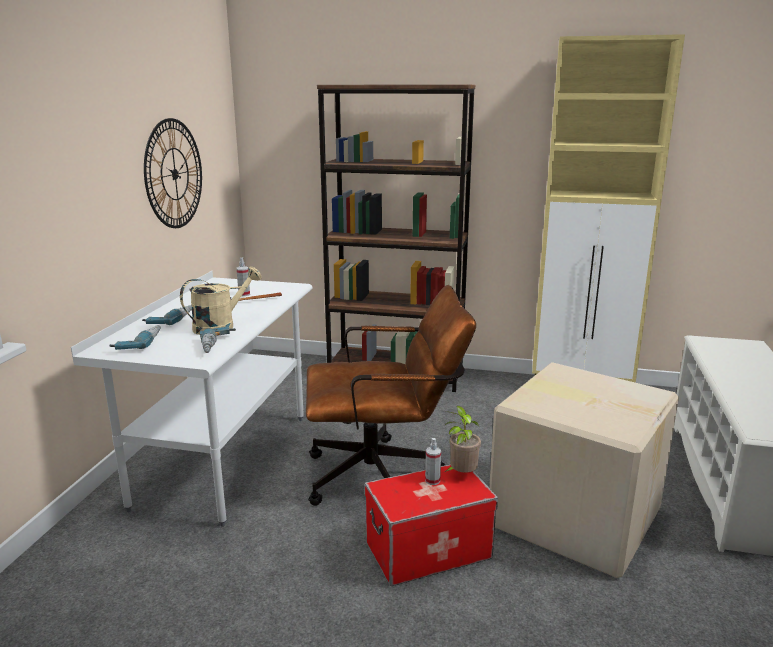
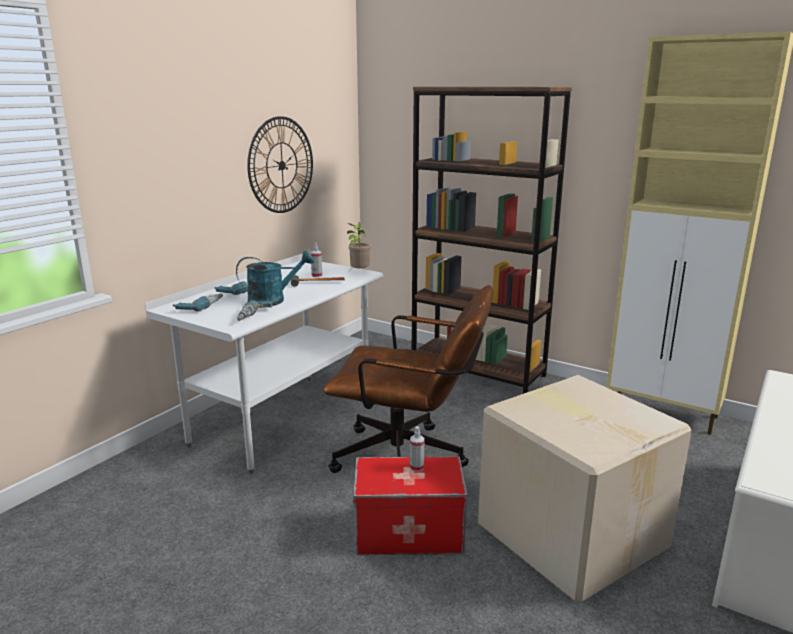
camera: 20 degrees right, 0 degrees up
beige watering can [180,267,262,335] -> turquoise watering can [236,251,314,306]
potted plant [445,406,481,473] -> potted plant moved to [347,222,371,270]

